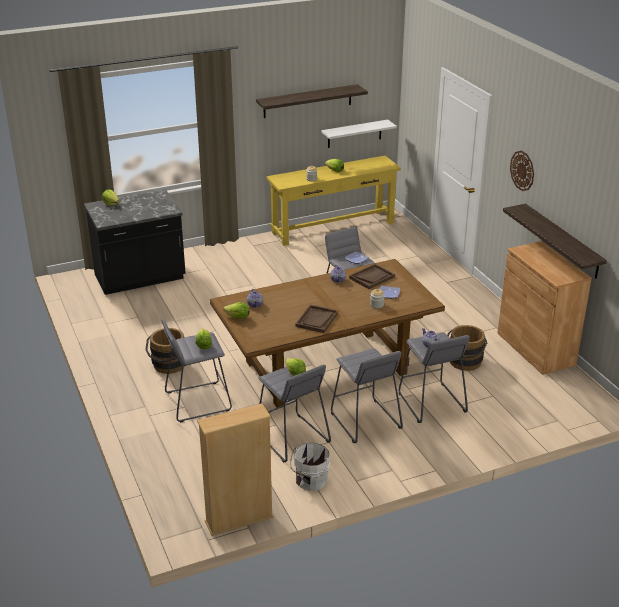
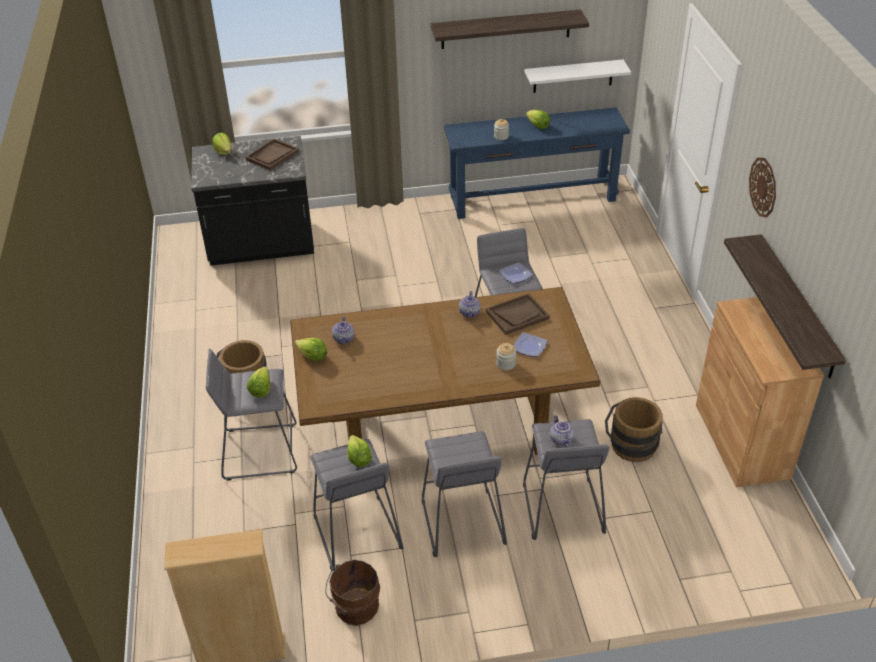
camera: 15 degrees right, 10 degrees up
yellow console table [266,156,401,246] -> blue console table [444,107,630,219]
white bucket [290,443,330,491] -> brown bucket [325,560,380,626]
brown tray [295,305,338,333] -> brown tray moved to [245,138,299,171]

